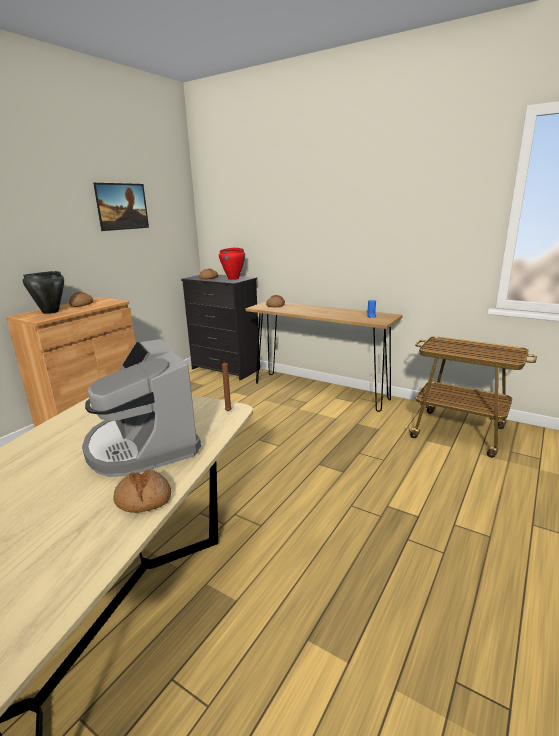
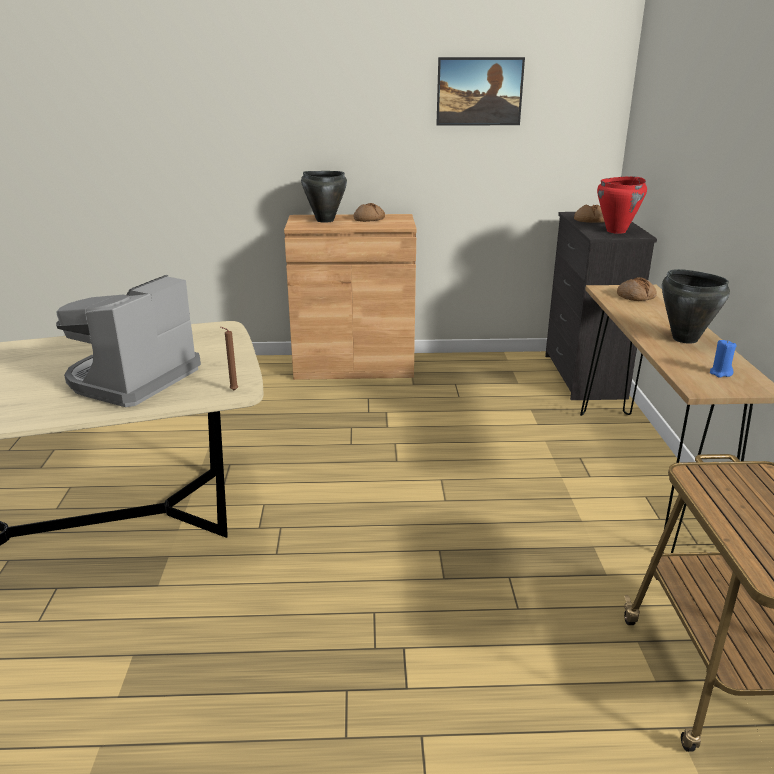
camera: 55 degrees right, 5 degrees up
bread [113,469,171,513] -> none
none -> black cooking pot [662,269,730,344]

